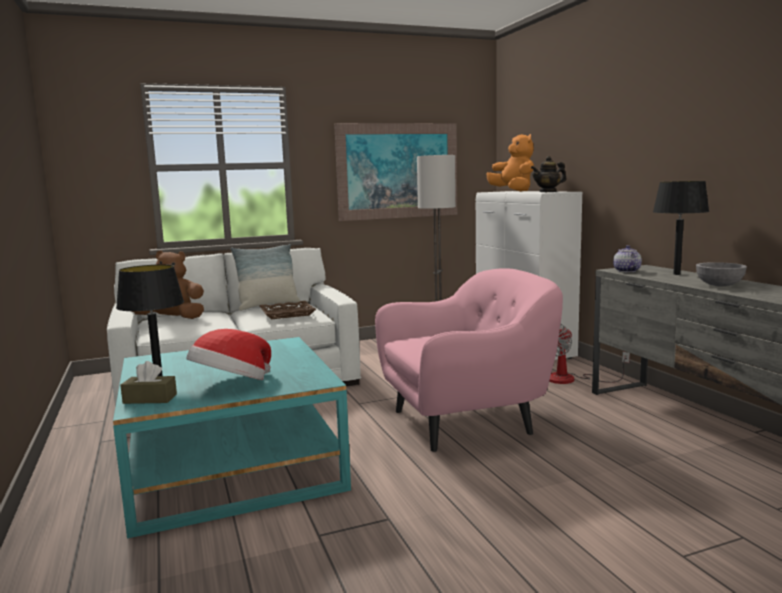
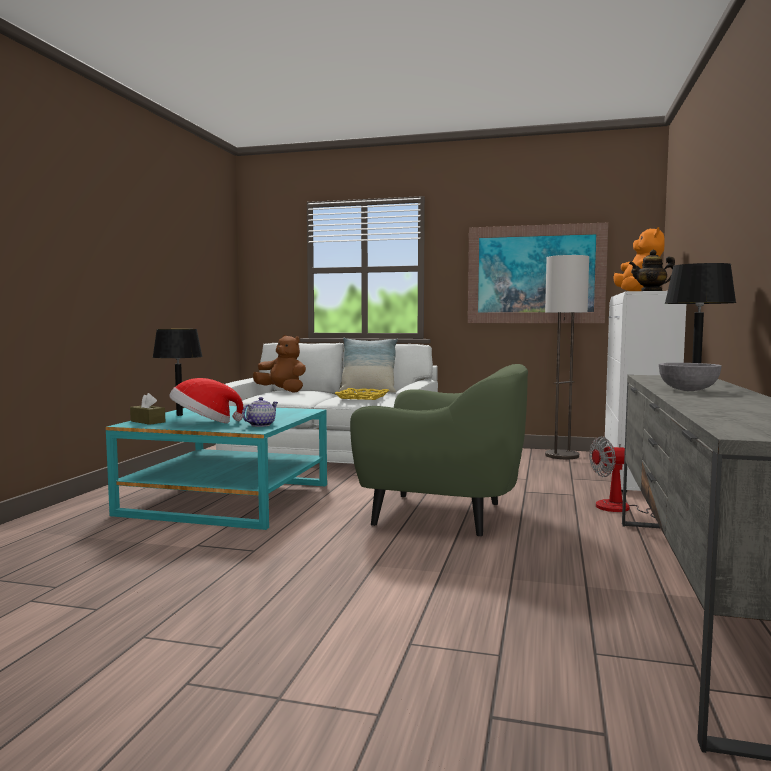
camera: 35 degrees right, 5 degrees down
brown tray [259,301,316,319] -> yellow tray [335,388,389,400]
pink armchair [375,268,563,452] -> green armchair [350,364,528,536]
teapot [613,245,642,272] -> teapot moved to [242,397,278,427]

